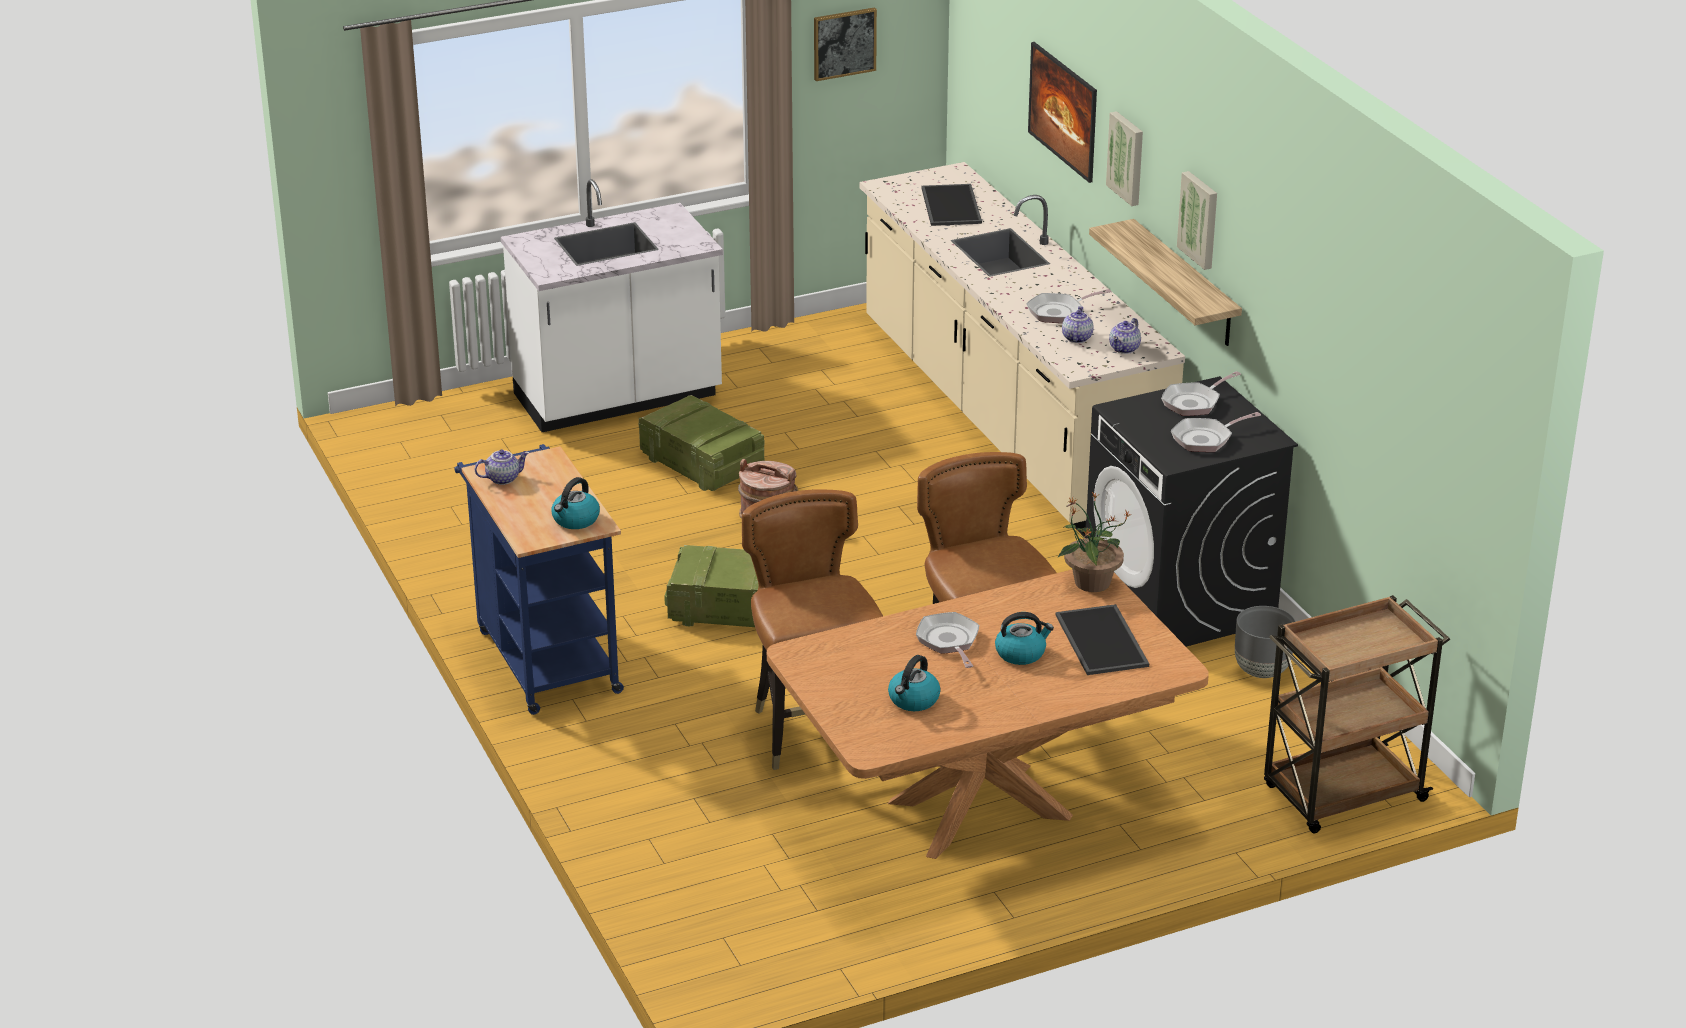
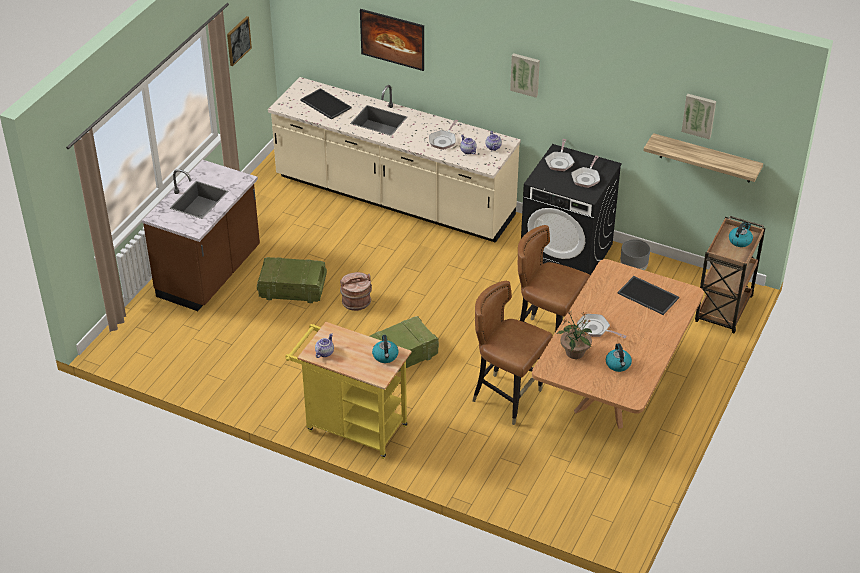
camera: 40 degrees left, 10 degrees up
blue cart [454,444,624,715] -> yellow cart [285,322,412,459]
white counter [501,179,723,432] -> brown counter [142,160,260,311]
kettle [995,612,1054,665] -> kettle moved to [729,222,753,247]
potted plant [1058,492,1131,592] -> potted plant moved to [556,312,592,359]
shelf [1089,219,1242,346] -> shelf moved to [643,133,763,183]
picture [1106,111,1143,206] -> picture moved to [681,94,716,139]

